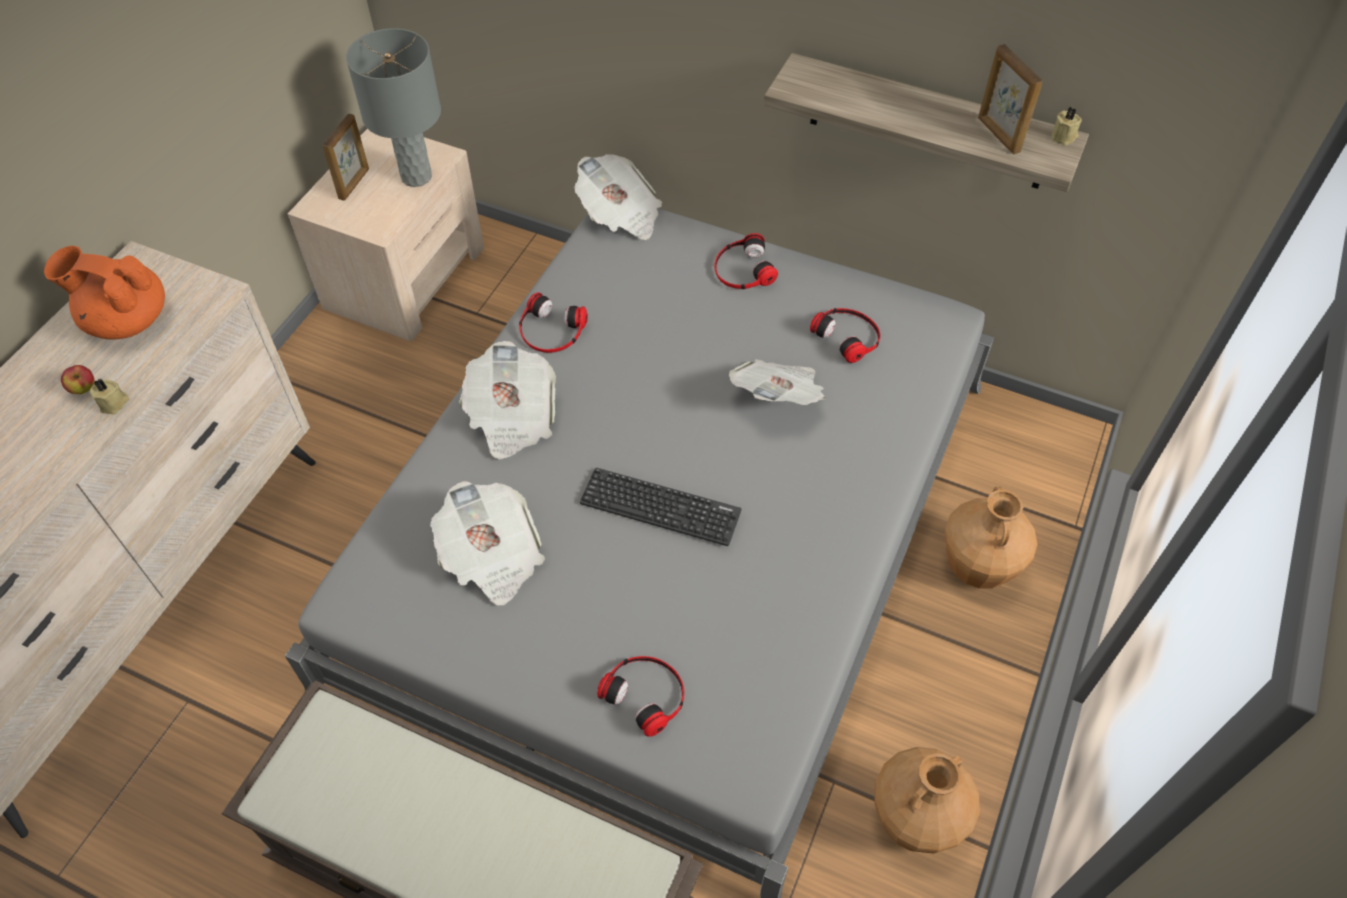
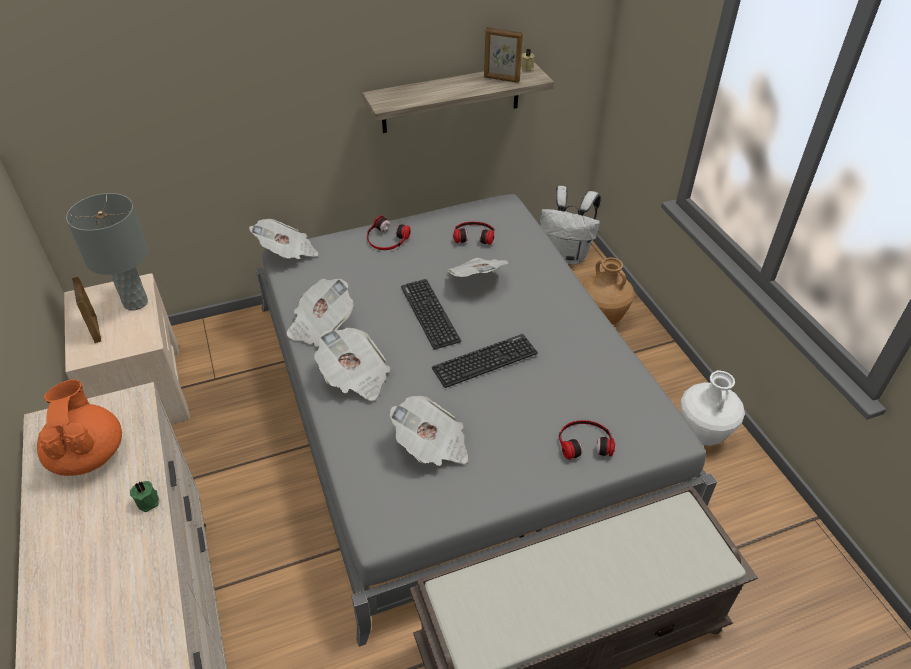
camera: 45 degrees left, 10 degrees down
orange teapot [44,246,165,340] -> orange teapot turned 105 degrees clockwise [37,380,122,476]
apple [61,365,94,394] -> none
beige candle [90,379,129,415] -> green candle [130,481,159,512]
headphones [519,292,588,353] -> newspaper [287,279,353,347]
brown vase [874,747,980,853] -> white vase [680,370,745,446]
none -> keyboard [401,279,461,349]
none -> white backpack [540,186,601,265]

